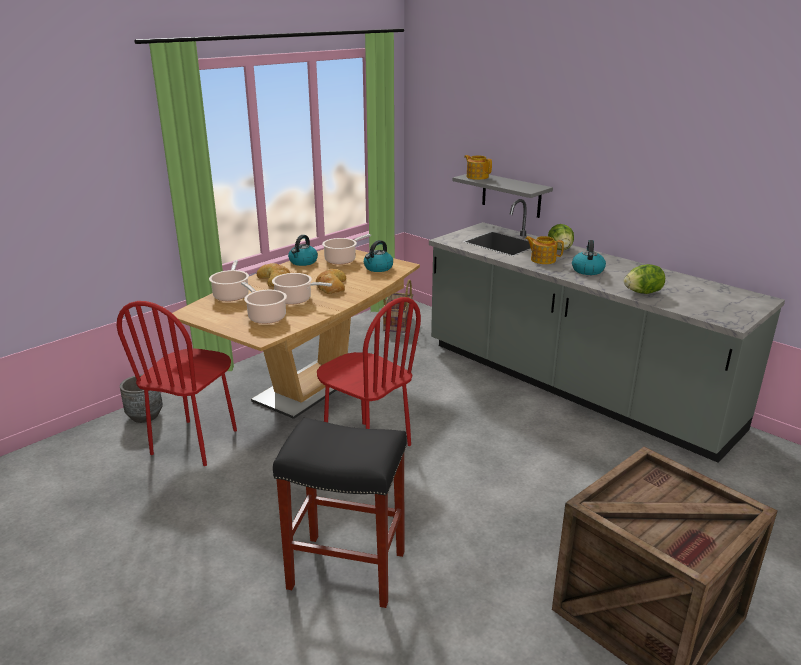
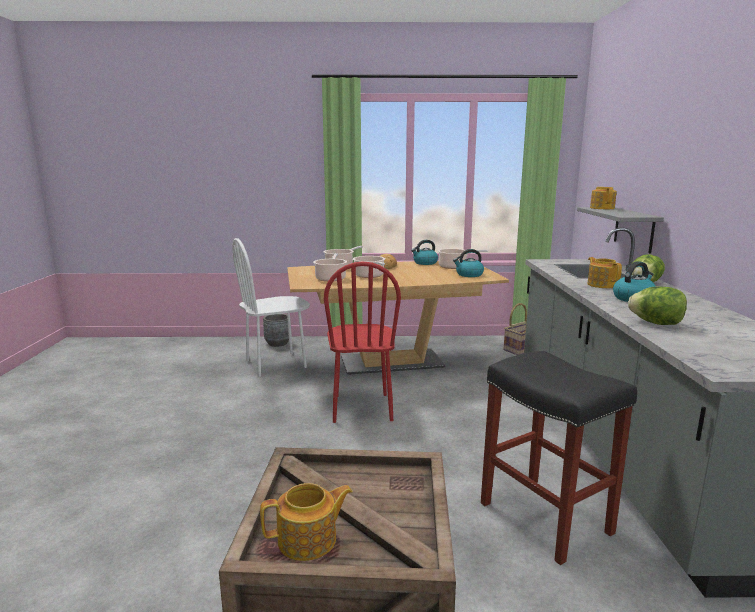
camera: 45 degrees right, 10 degrees down
red chair [117,301,237,466] -> white chair [232,238,310,377]
black stool [273,418,407,608] -> black stool moved to [481,351,637,565]
bread [316,269,346,294] -> none
none -> teapot [260,483,353,561]

